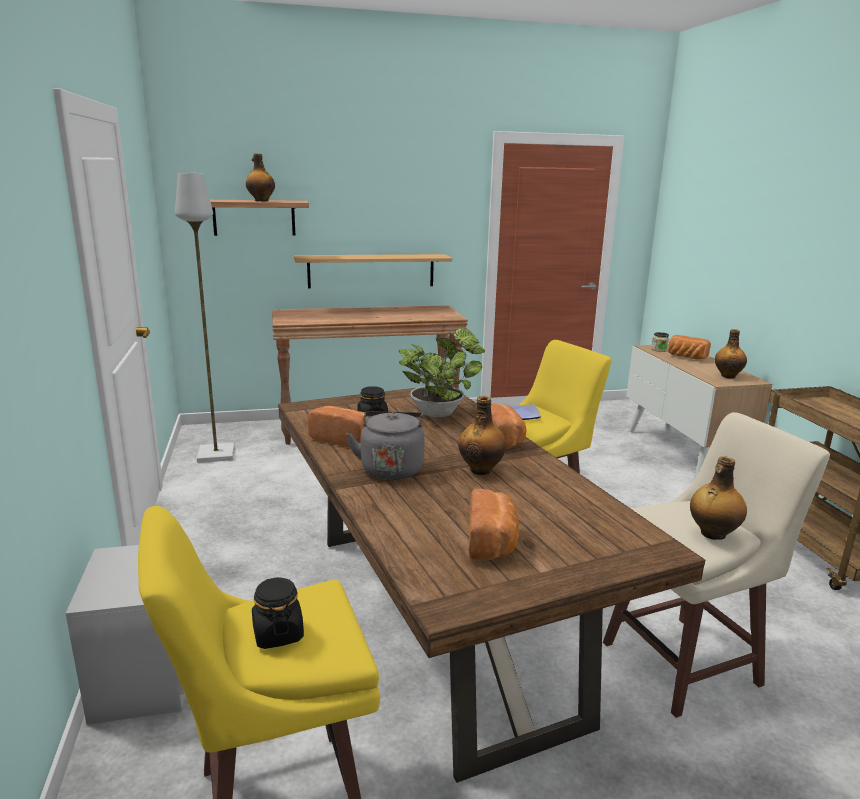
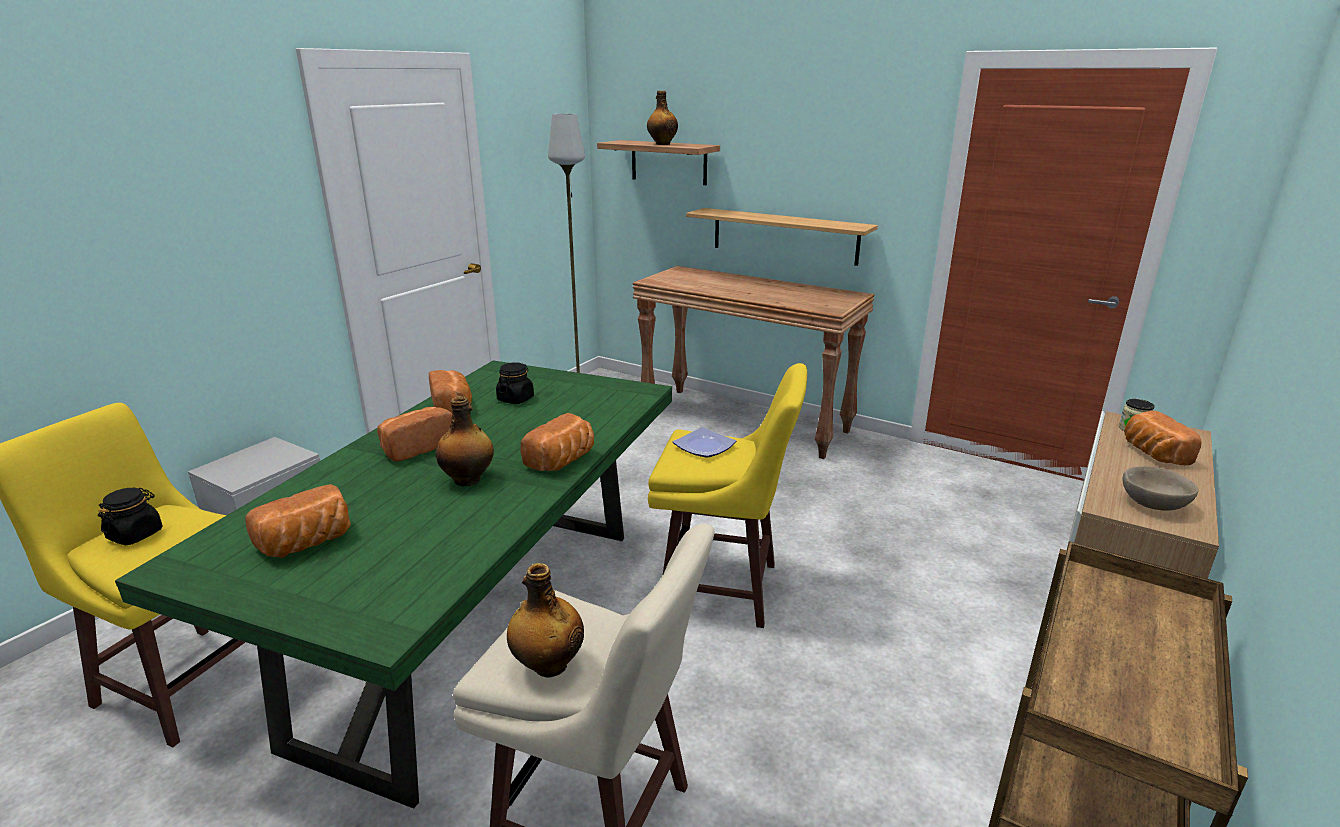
camera: 45 degrees right, 5 degrees up
brown dining table [278,385,705,783] -> green dining table [115,361,672,809]
grey kettle [346,412,425,480] -> bread [377,407,452,462]
potted plant [399,328,485,417] -> none
bottle [715,329,747,379] -> beige bowl [1122,466,1198,511]

